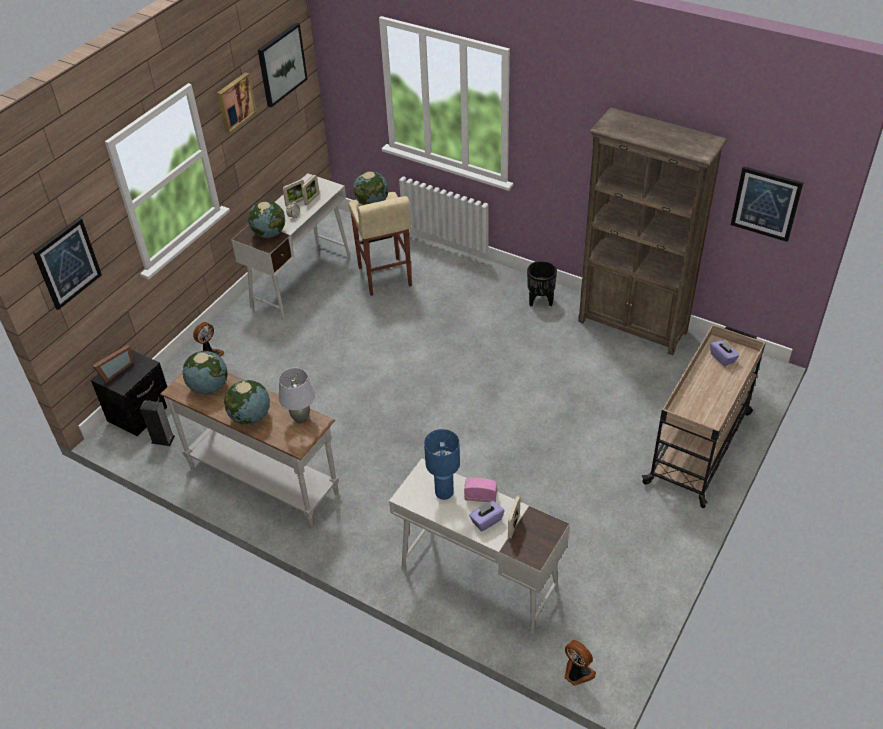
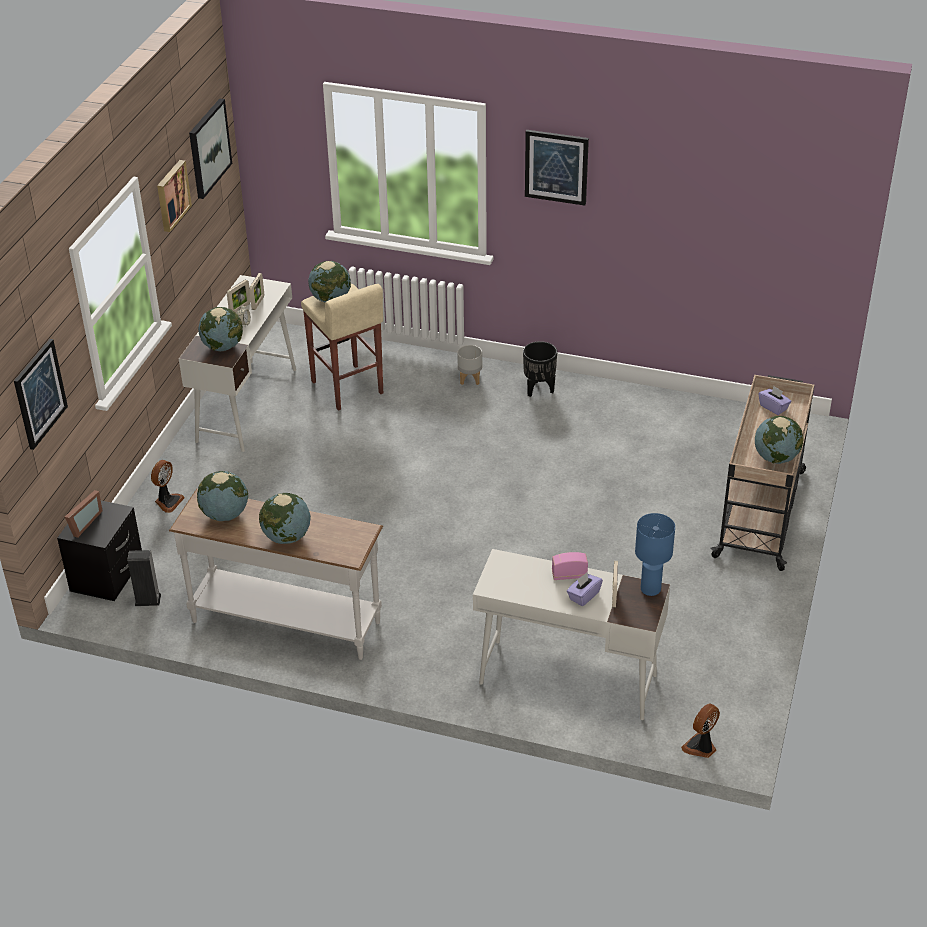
camera: 15 degrees left, 5 degrees down
grey table lamp [279,368,315,424] -> none
blue table lamp [424,429,460,500] -> blue table lamp moved to [635,513,675,596]
fan [564,640,596,686] -> fan turned 75 degrees counterclockwise [681,703,720,758]
brown bookcase [578,108,727,355] -> none
picture [731,166,803,242] -> picture moved to [525,130,589,206]
none -> grey planter [457,345,482,385]
none -> globe [755,416,804,464]

